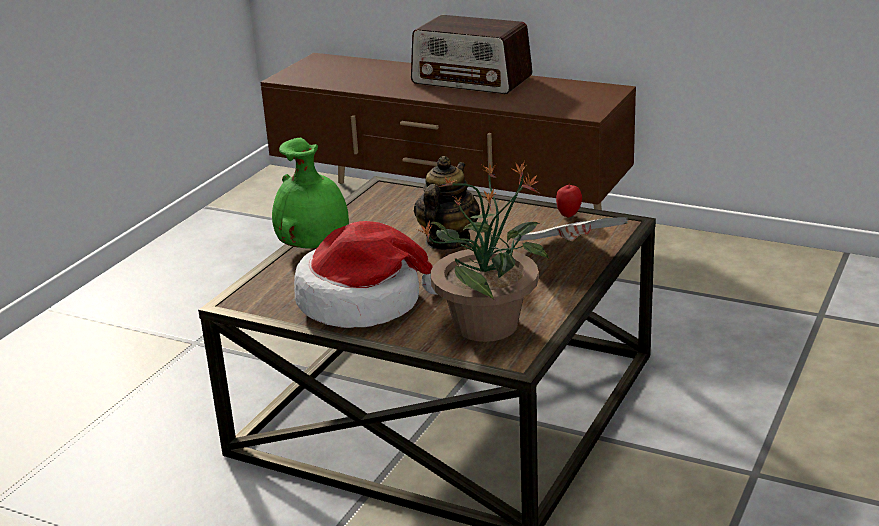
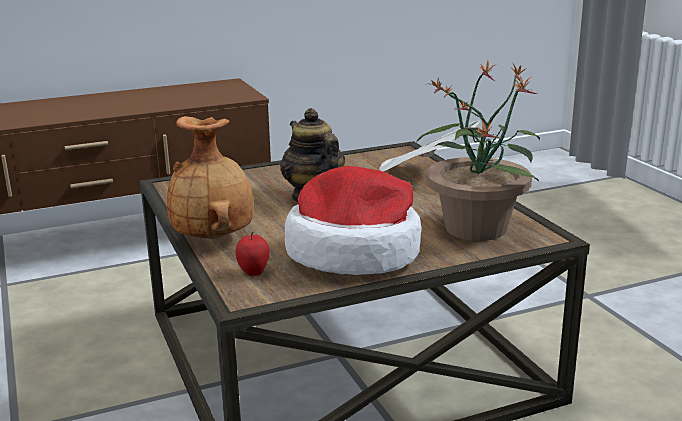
camera: 50 degrees left, 5 degrees down
green vase [272,138,349,249] -> brown vase [167,116,254,239]
radio [411,15,533,94] -> none
apple [556,183,582,218] -> apple moved to [236,232,270,276]

